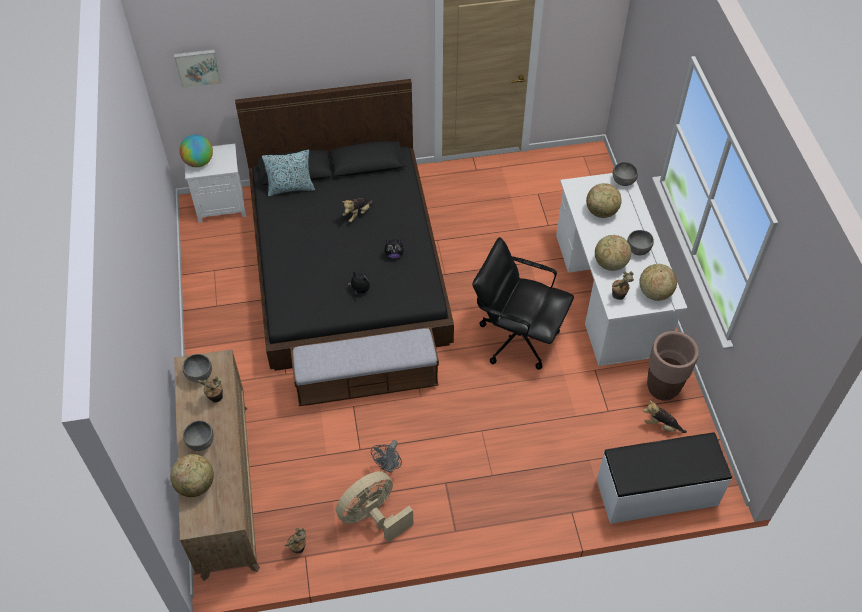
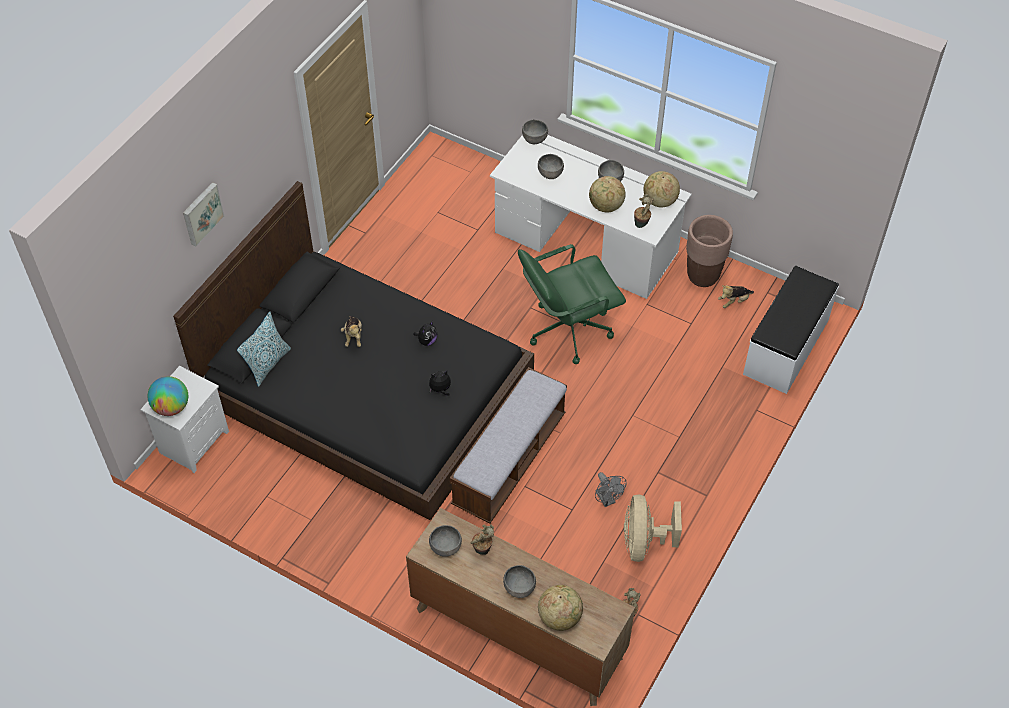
camera: 50 degrees left, 0 degrees up
picture [174,49,222,88] -> picture moved to [183,182,224,246]
black office chair [472,237,574,370] -> green office chair [518,244,626,364]
globe [586,183,621,218] -> grey bowl [538,154,564,179]

